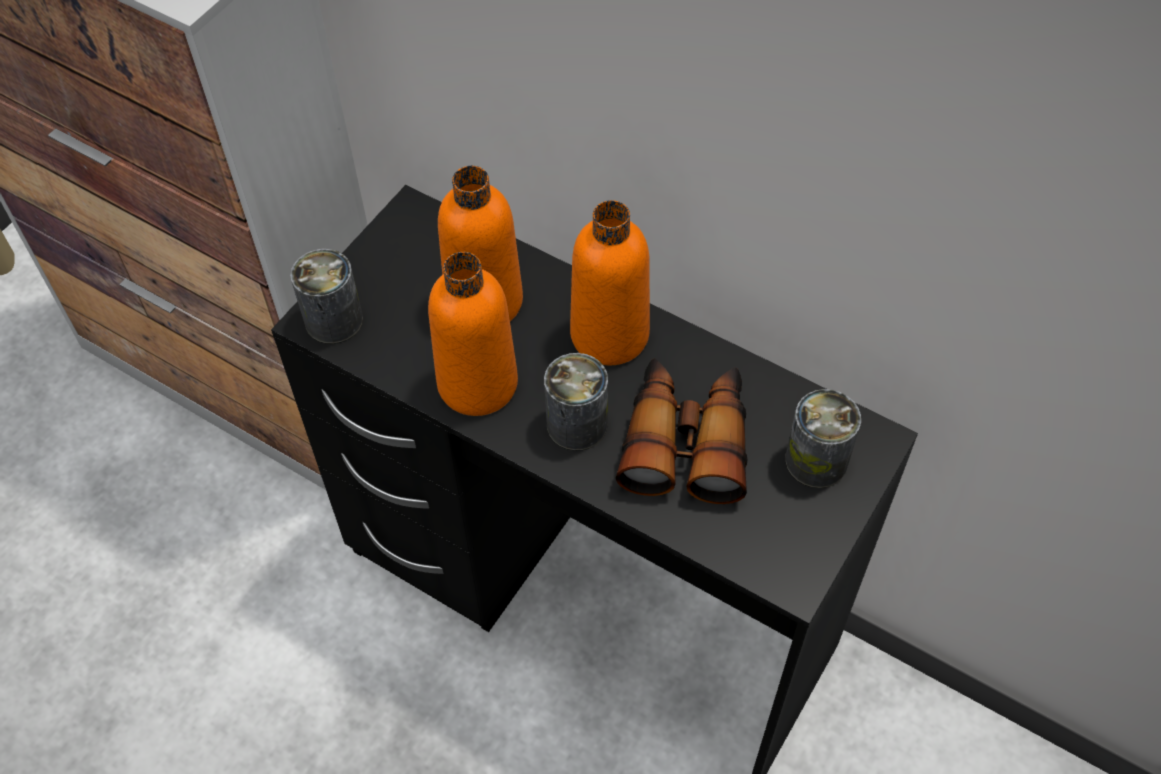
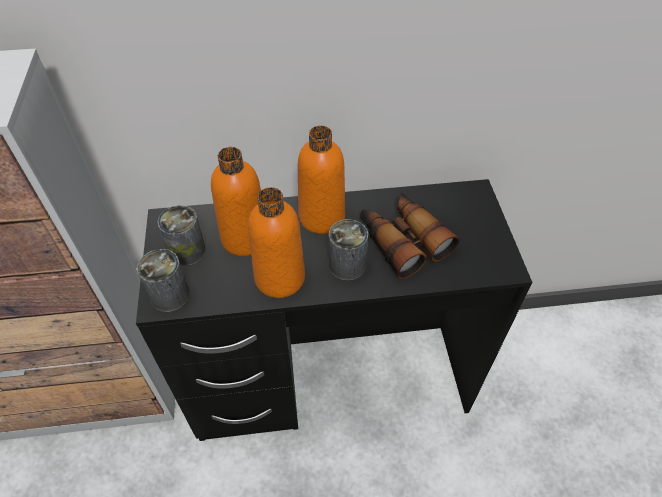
camera: 40 degrees left, 5 degrees down
can [785,389,861,488] -> can moved to [158,205,206,266]

